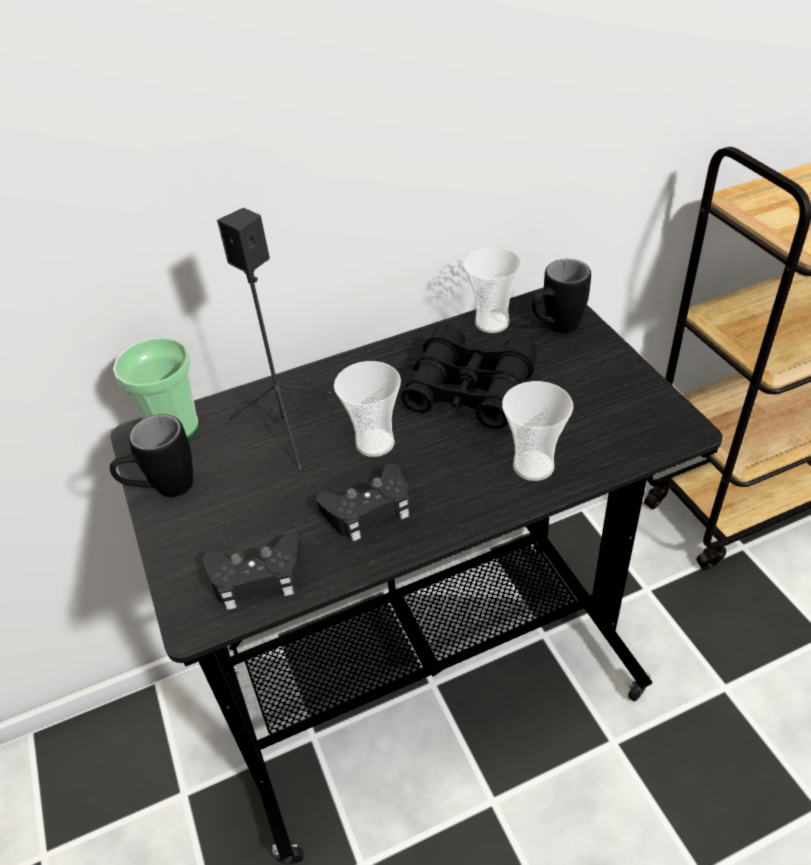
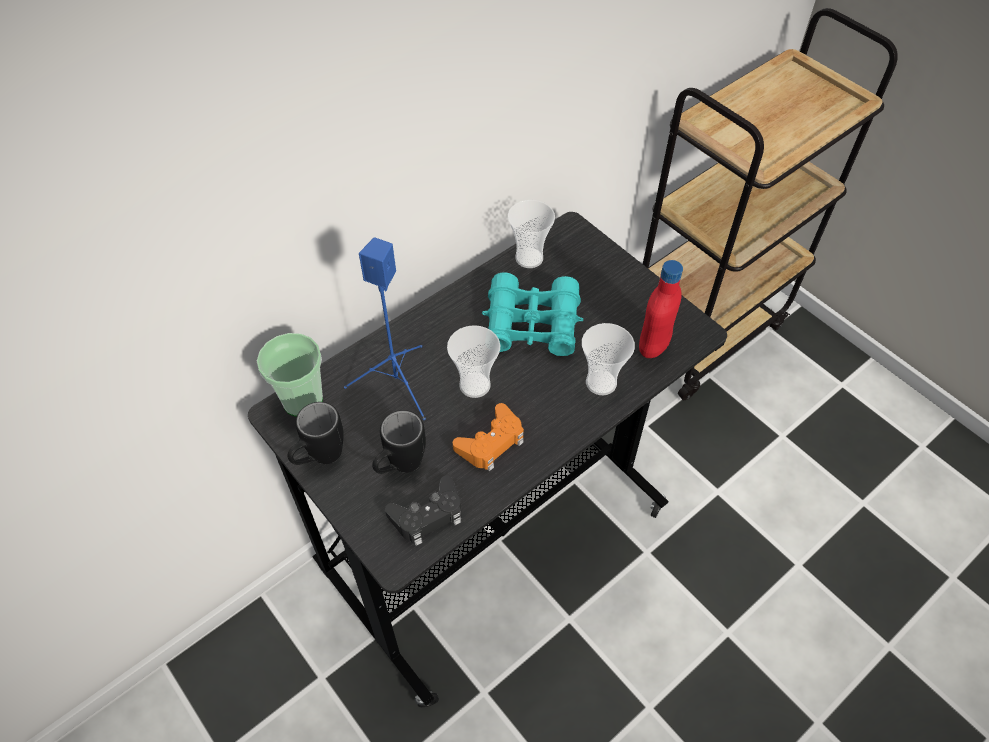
camera: 20 degrees left, 10 degrees up
black speaker [217,208,332,471] -> blue speaker [344,237,426,420]
black game controller [316,464,410,541] -> orange game controller [453,403,524,471]
black binoculars [401,324,537,429] -> turquoise binoculars [482,273,583,356]
black mug [532,259,591,333] -> black mug moved to [372,410,426,474]
none -> red bottle [639,260,683,358]

